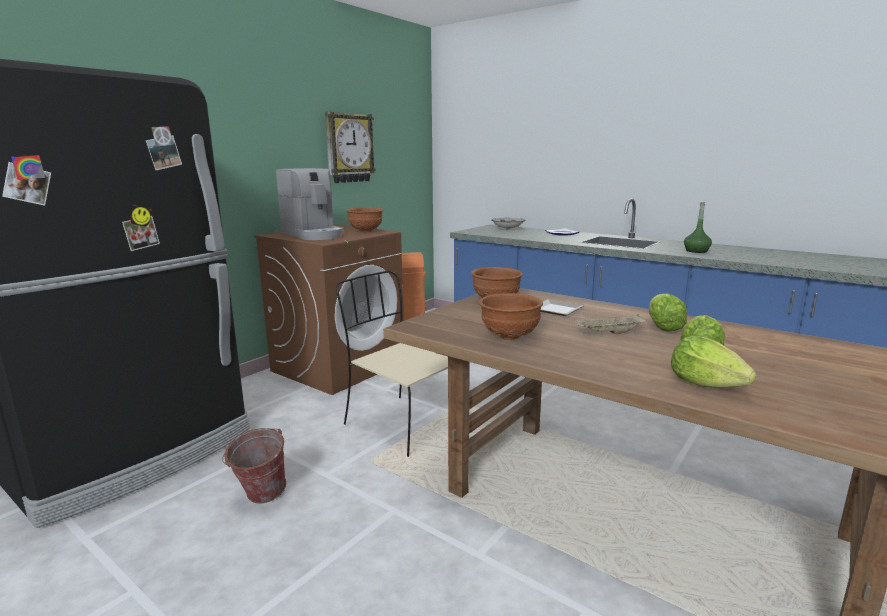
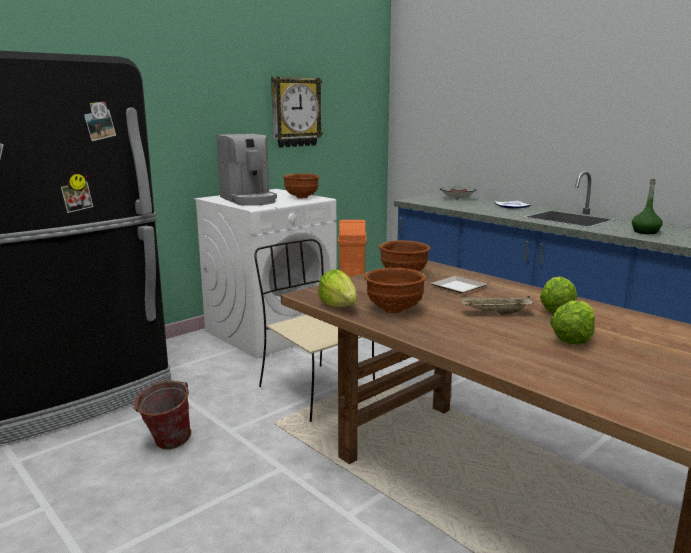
camera: 10 degrees right, 0 degrees up
brown washing machine [254,224,404,395] -> white washing machine [194,189,337,358]
lettuce [671,336,756,388] -> lettuce moved to [318,269,357,308]

